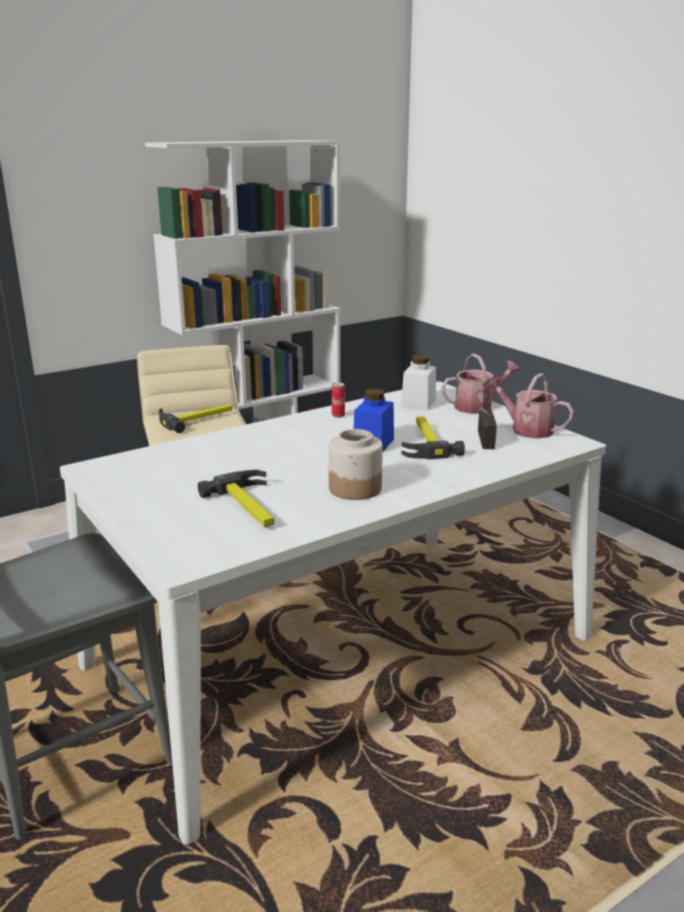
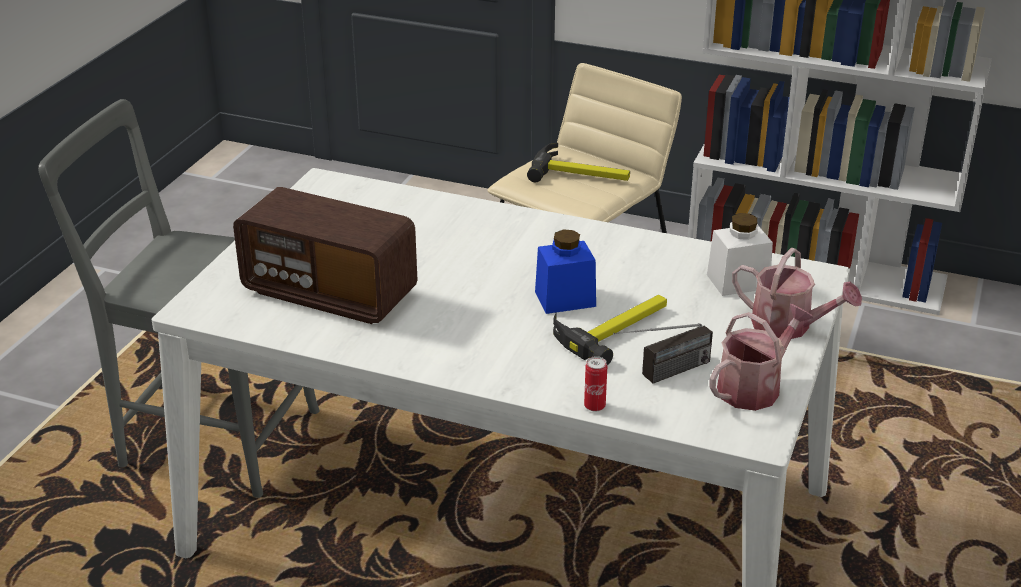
camera: 55 degrees right, 10 degrees up
hammer [198,470,274,527] -> radio [233,187,417,324]
jar [328,429,383,500] -> none
can [332,382,345,418] -> can moved to [584,356,607,412]
watering can [486,373,574,439] -> watering can turned 45 degrees clockwise [709,304,813,411]

